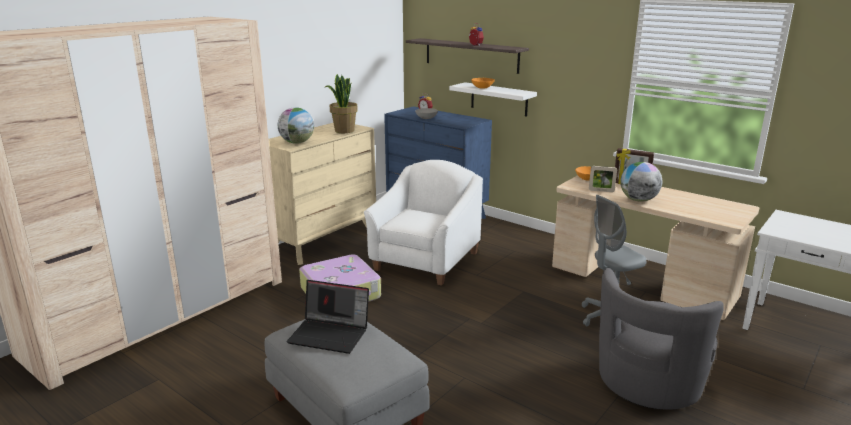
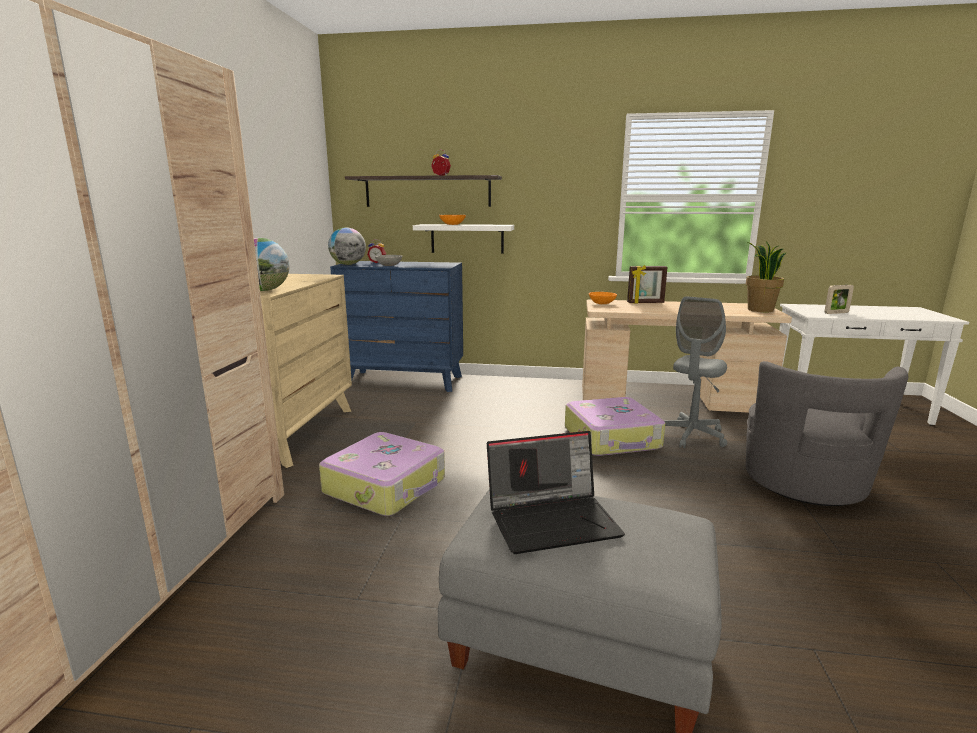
camera: 30 degrees left, 5 degrees down
potted plant [324,74,358,133] -> potted plant moved to [746,241,787,312]
white armchair [364,160,483,286] -> none
picture frame [589,166,617,192] -> picture frame moved to [824,285,854,314]
globe [620,162,662,202] -> globe moved to [328,227,366,265]
none -> suitcase [565,397,665,456]

